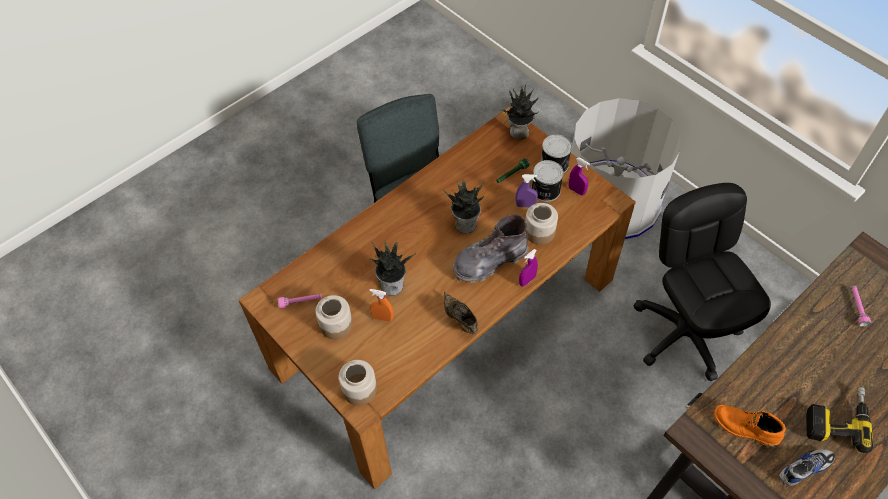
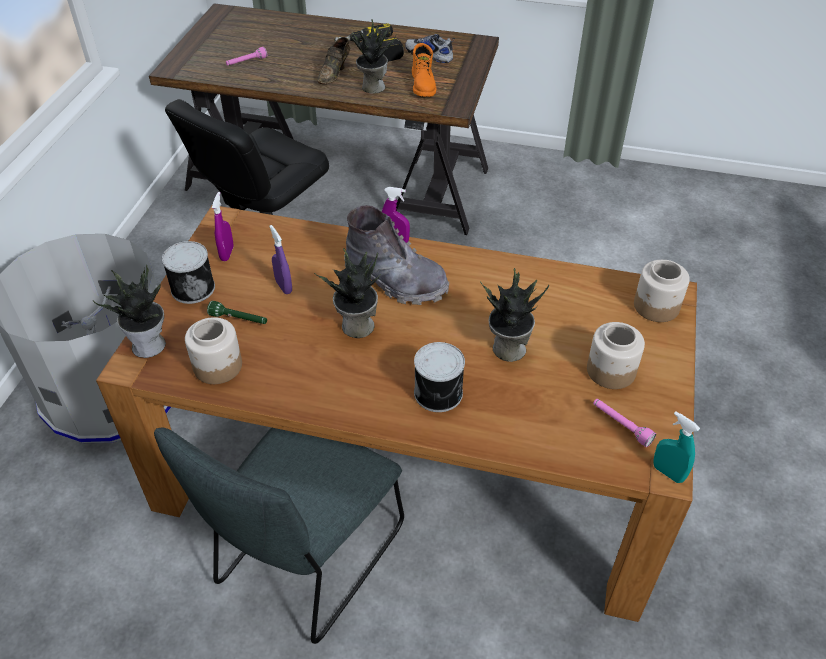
camera: 125 degrees left, 10 degrees down
orange spray bottle [369,289,394,322] -> none
brown shoe [444,292,478,334] -> brown shoe moved to [318,37,350,84]
jar [525,203,558,245] -> jar moved to [185,317,242,384]
can [531,160,564,202] -> can moved to [414,342,465,412]
none -> potted plant [351,20,396,94]
none -> turquoise spray bottle [653,412,700,483]

